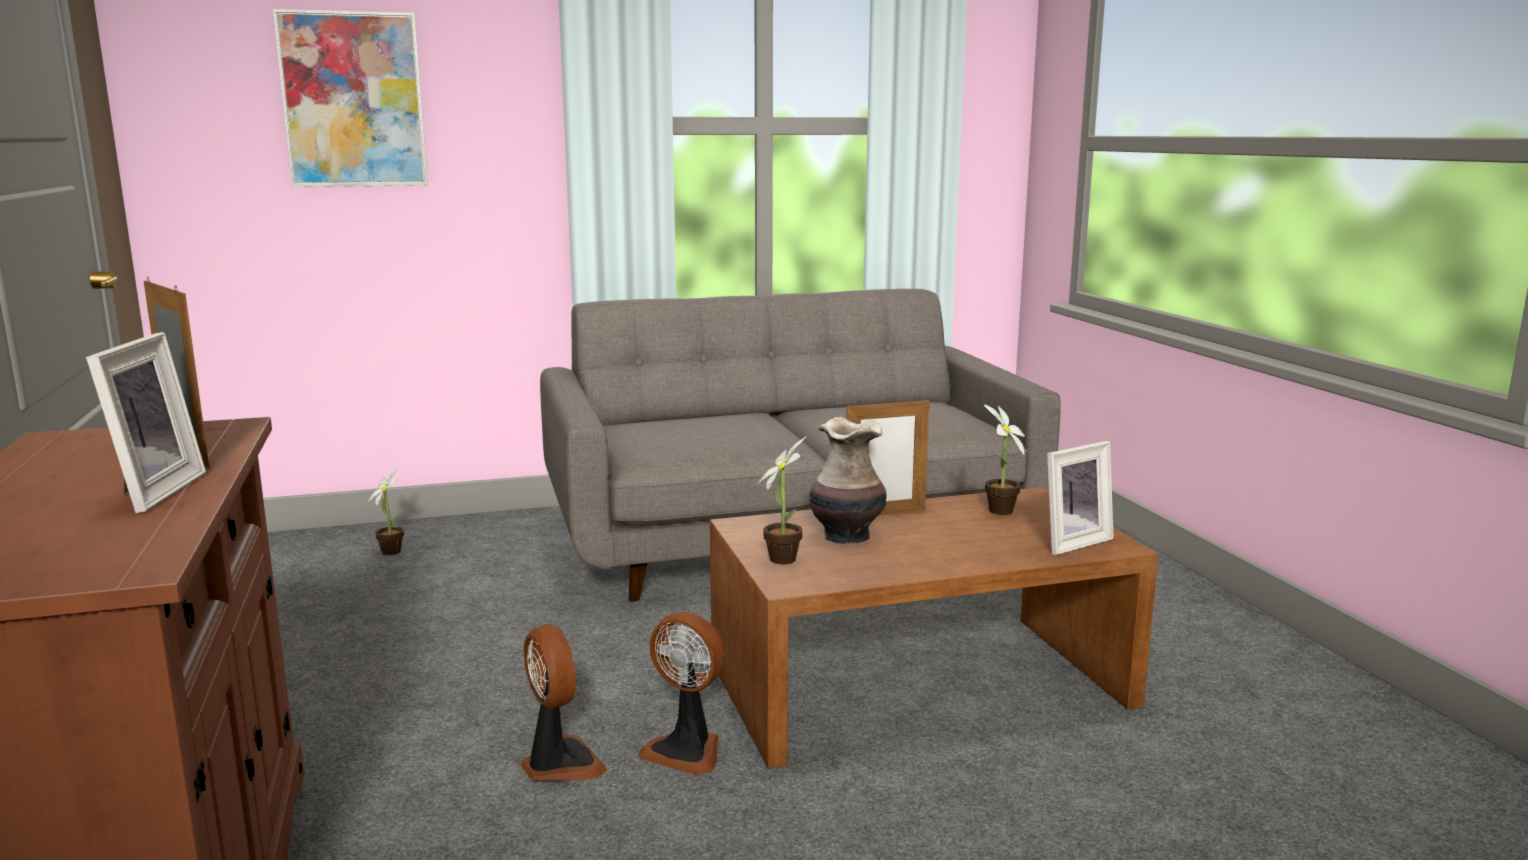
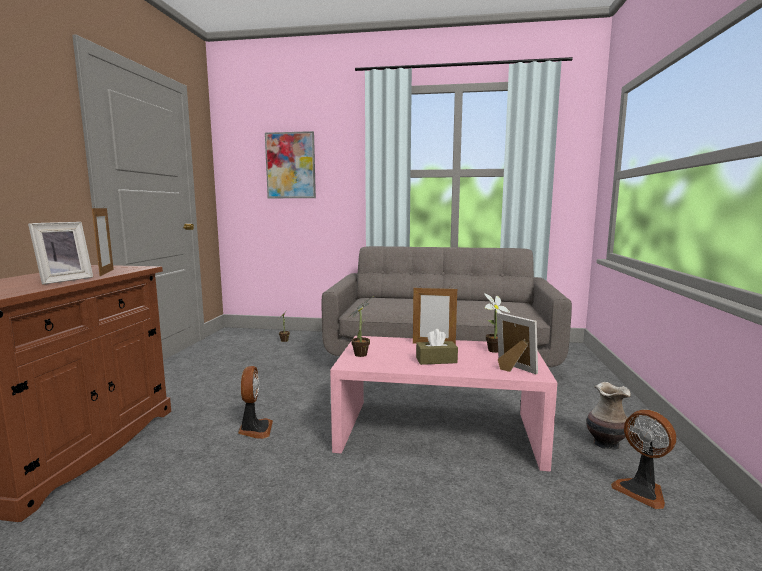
camera: 25 degrees right, 5 degrees down
fan [638,611,725,776] -> fan moved to [611,410,676,509]
brown coffee table [710,487,1159,768] -> pink coffee table [330,336,557,472]
vase [809,417,886,544] -> vase moved to [586,382,631,450]
picture frame [1047,441,1114,555] -> picture frame turned 120 degrees counterclockwise [496,312,538,374]
none -> brown tissue box [416,329,458,365]

